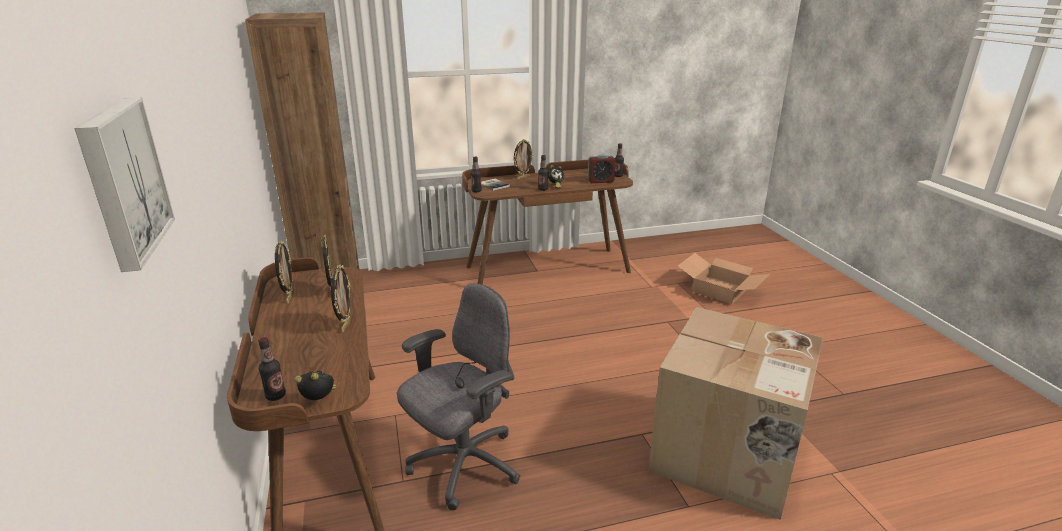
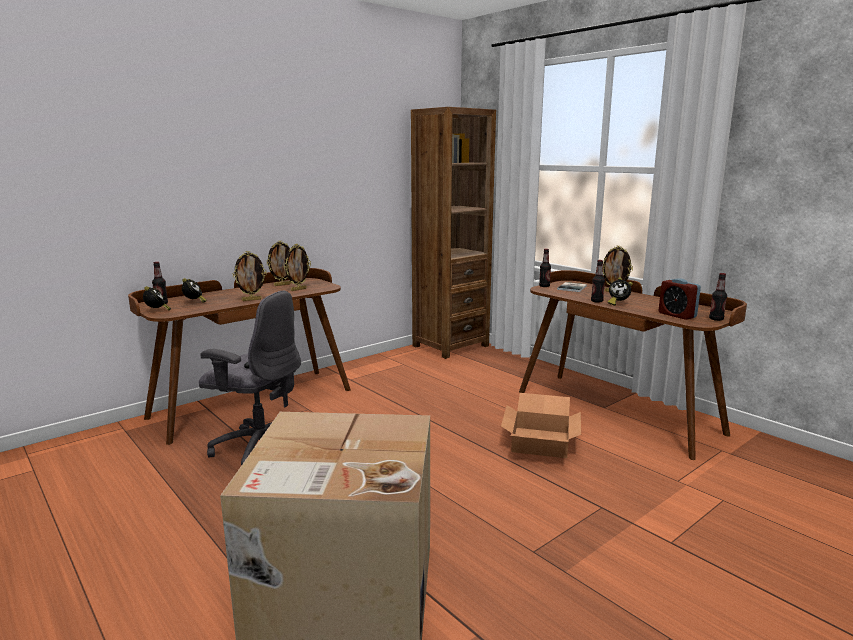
camera: 65 degrees right, 10 degrees down
picture [74,98,175,272] -> none
cardboard box [678,253,770,304] -> cardboard box moved to [501,393,581,458]
none -> alarm clock [182,278,207,302]

